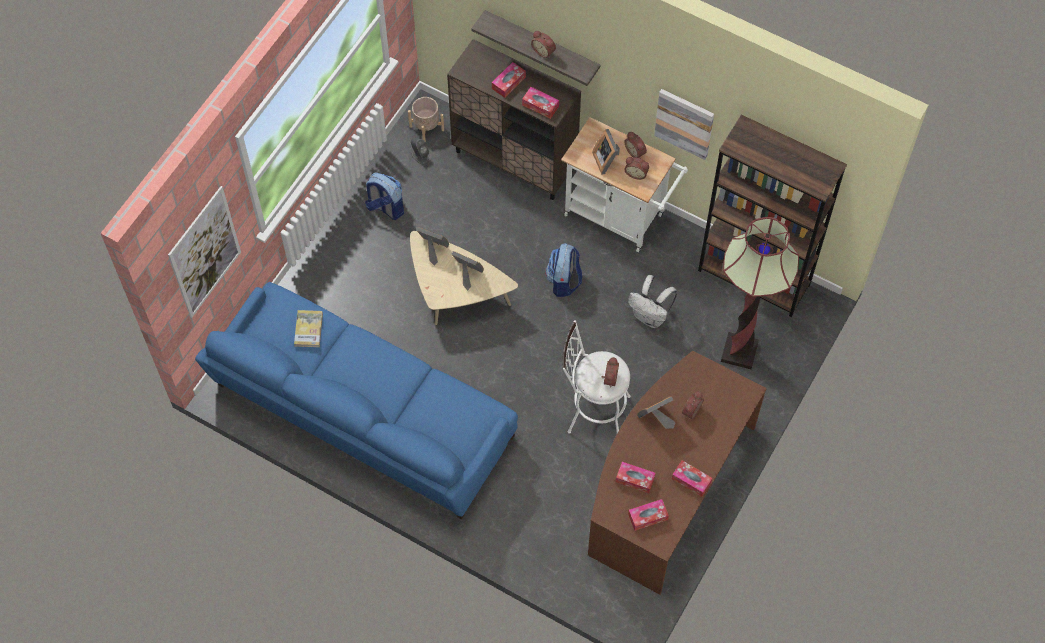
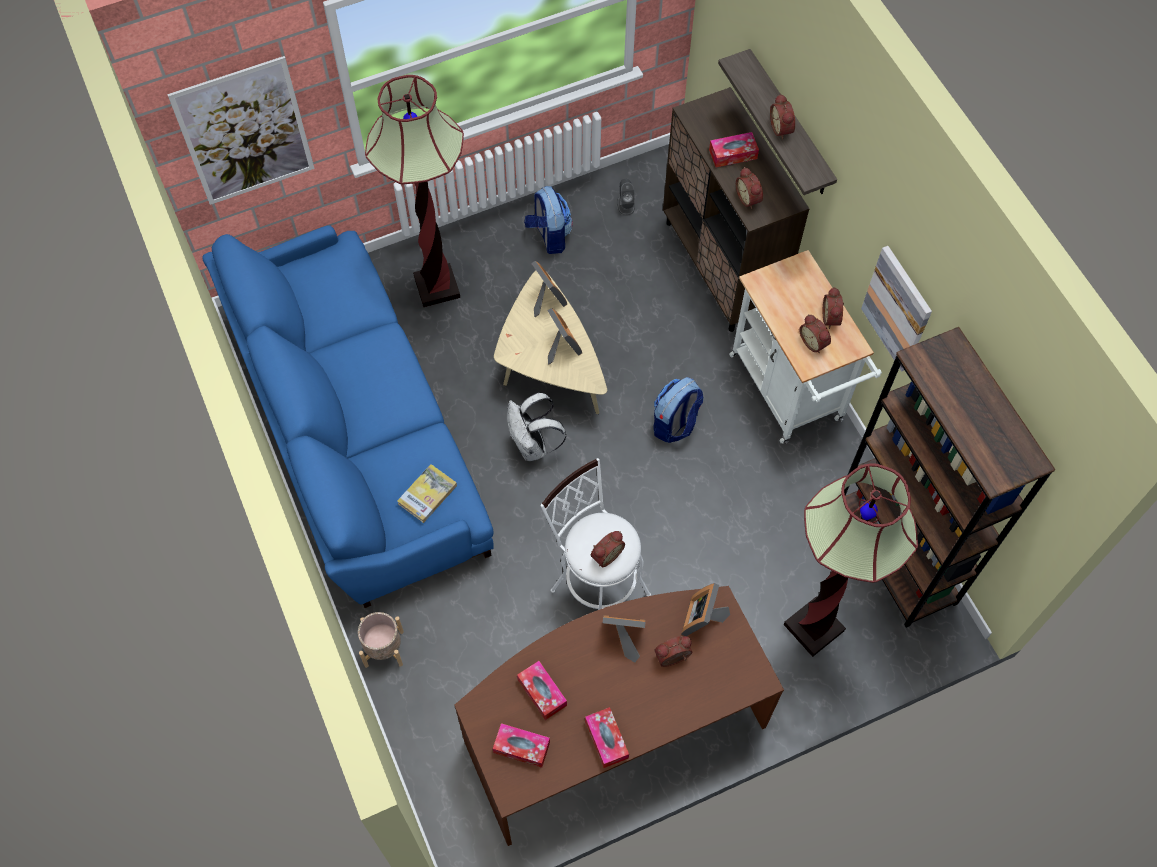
camera: 35 degrees right, 0 degrees up
book [294,310,323,347] -> book moved to [397,464,457,523]
beige planter [408,97,444,142] -> beige planter moved to [358,612,404,668]
tissue box [522,87,559,119] -> alarm clock [736,167,763,209]
picture frame [592,129,620,175] -> picture frame moved to [681,583,730,636]
white backpack [628,275,677,328] -> white backpack moved to [507,392,566,461]
none -> floor lamp [365,75,464,307]

